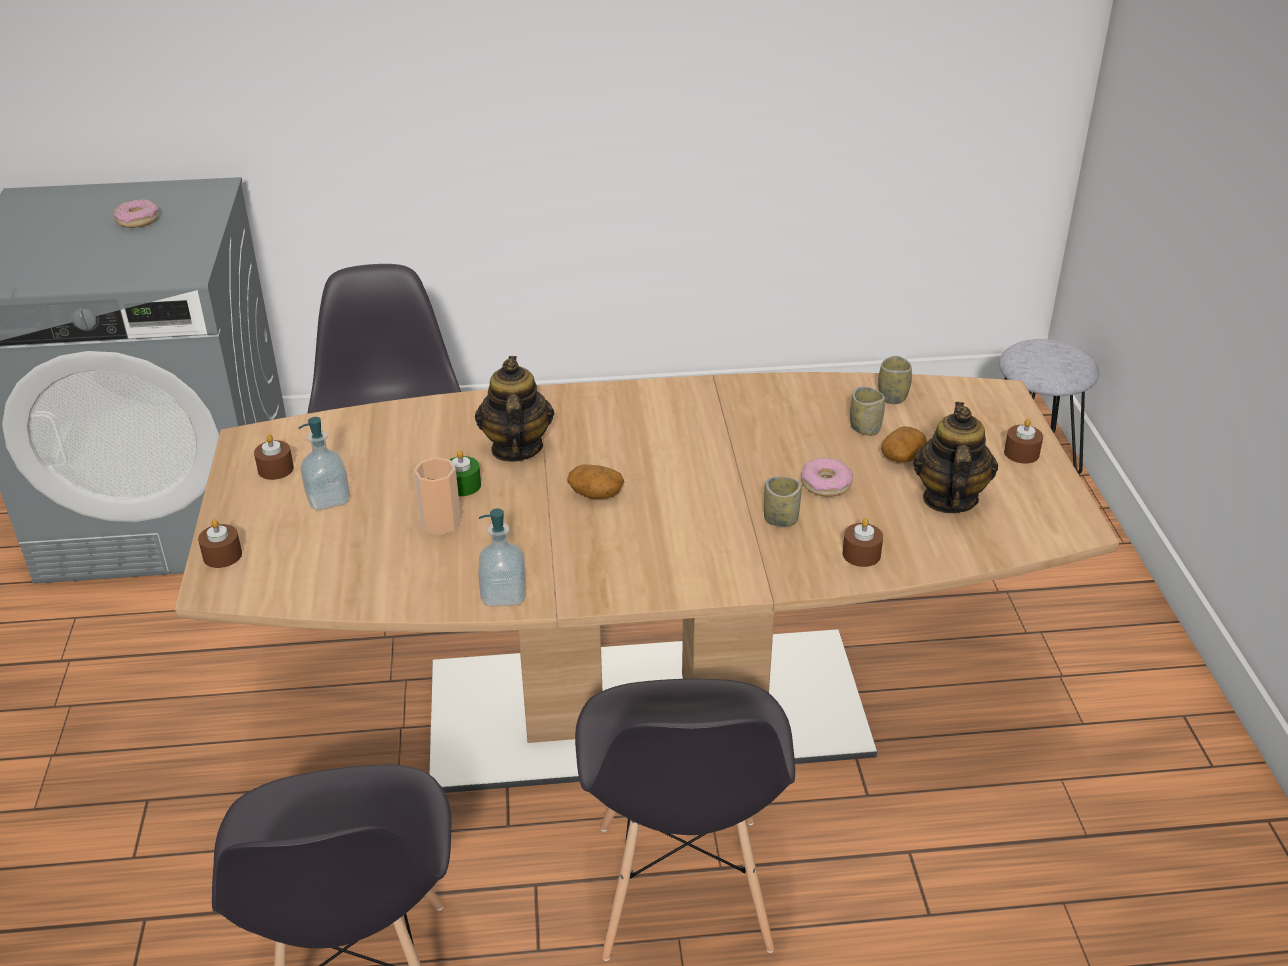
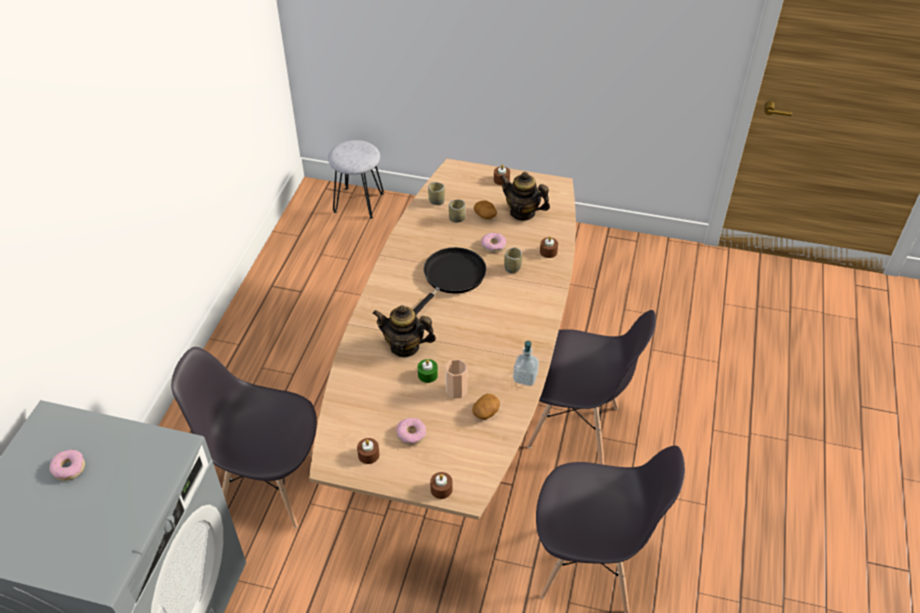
camera: 70 degrees left, 10 degrees up
soap dispenser [299,417,350,510] -> donut [396,418,426,445]
potato [567,465,624,499] -> potato moved to [472,394,500,419]
none -> black frying pan [413,247,486,315]

